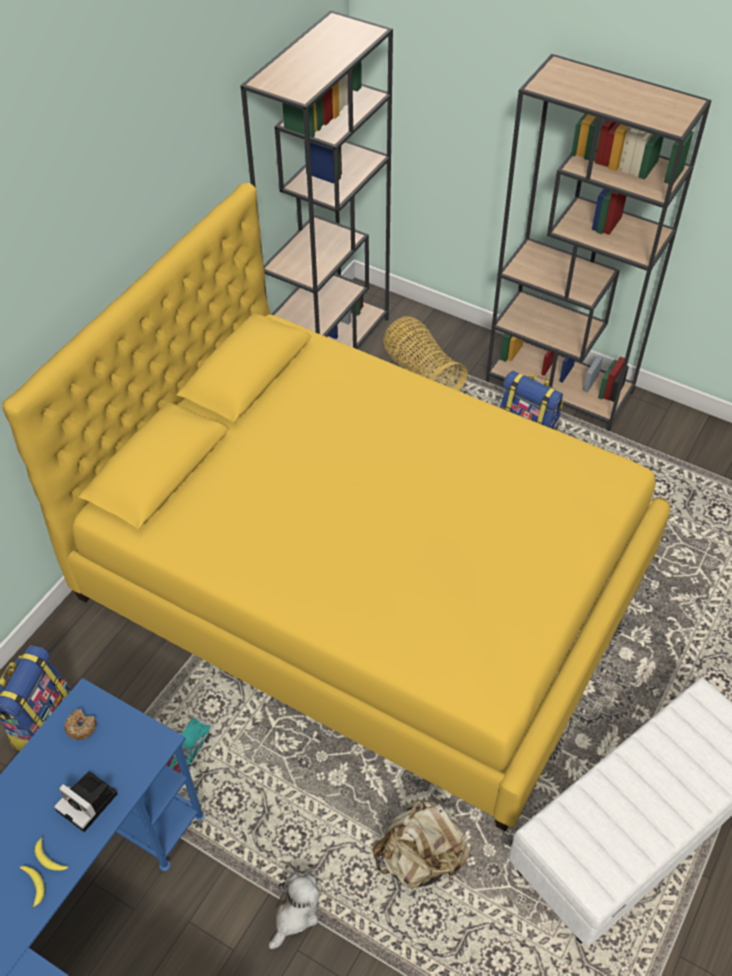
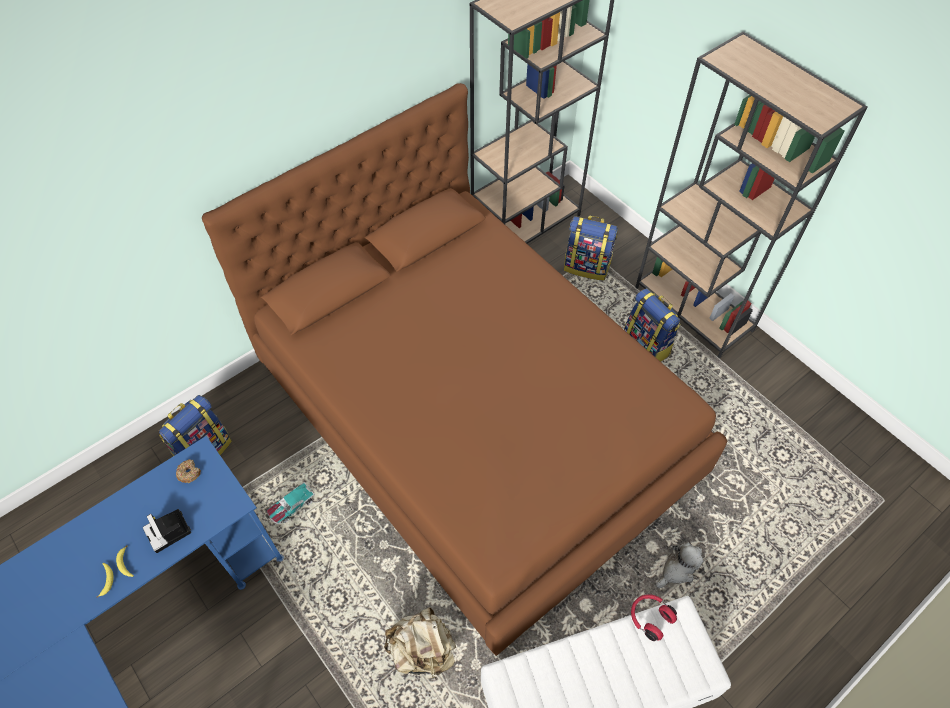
camera: 20 degrees right, 5 degrees up
yellow bed [3,183,670,832] -> brown bed [202,83,727,656]
plush toy [269,872,320,949] -> plush toy moved to [655,542,703,588]
basket [383,316,468,391] -> backpack [564,216,617,281]
none -> red headphones [631,594,677,641]

